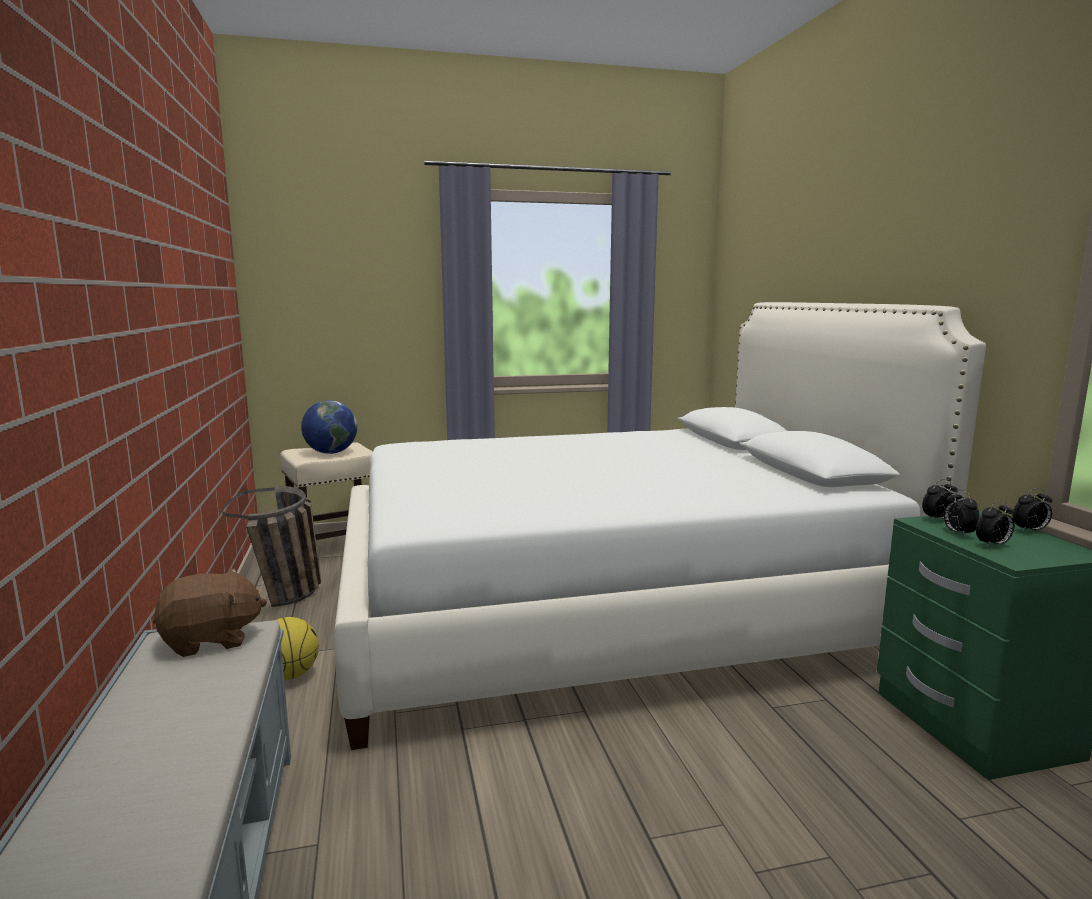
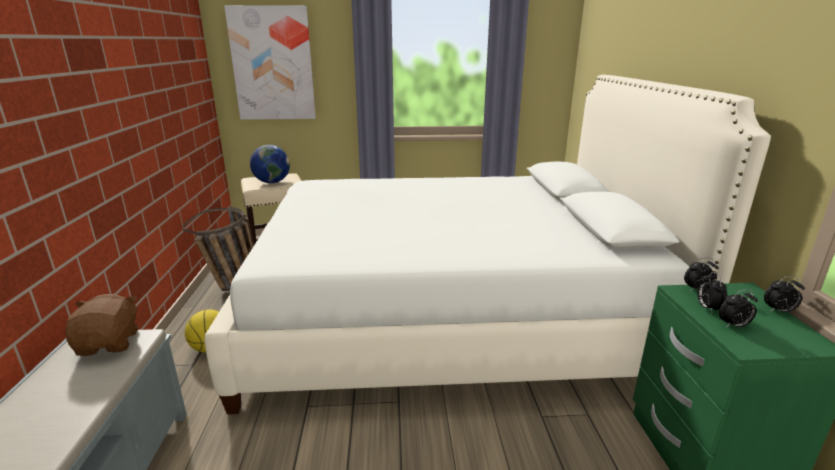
camera: 10 degrees right, 10 degrees up
brown plush toy [153,568,267,657] -> brown plush toy turned 90 degrees counterclockwise [65,294,138,356]
none -> picture [224,5,316,120]

